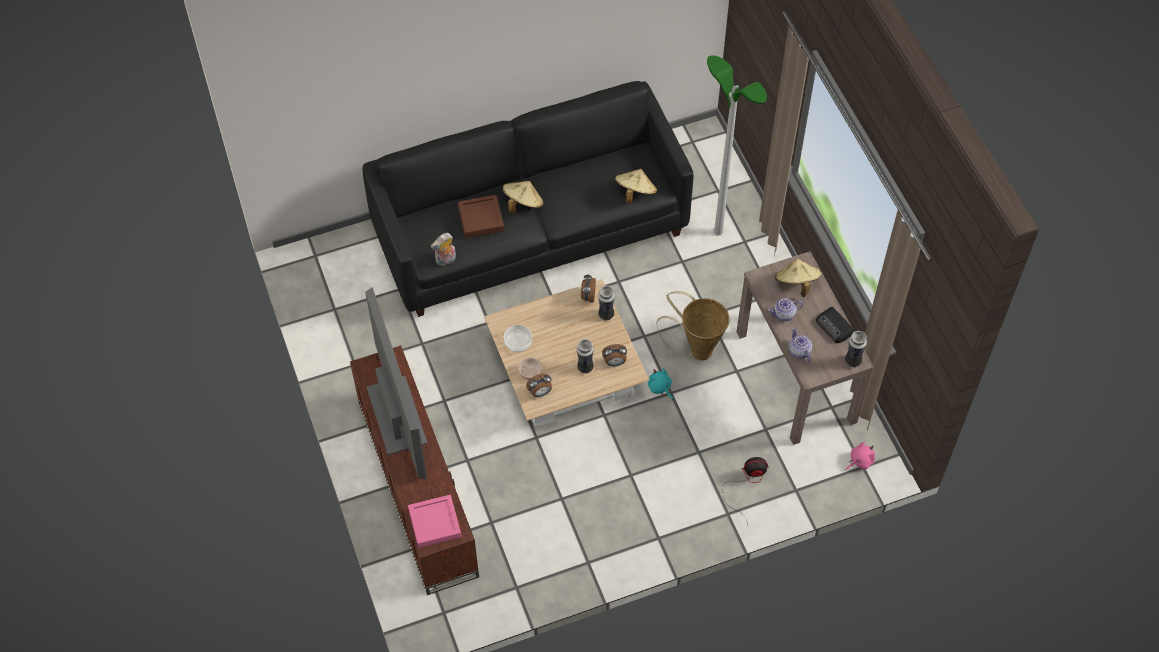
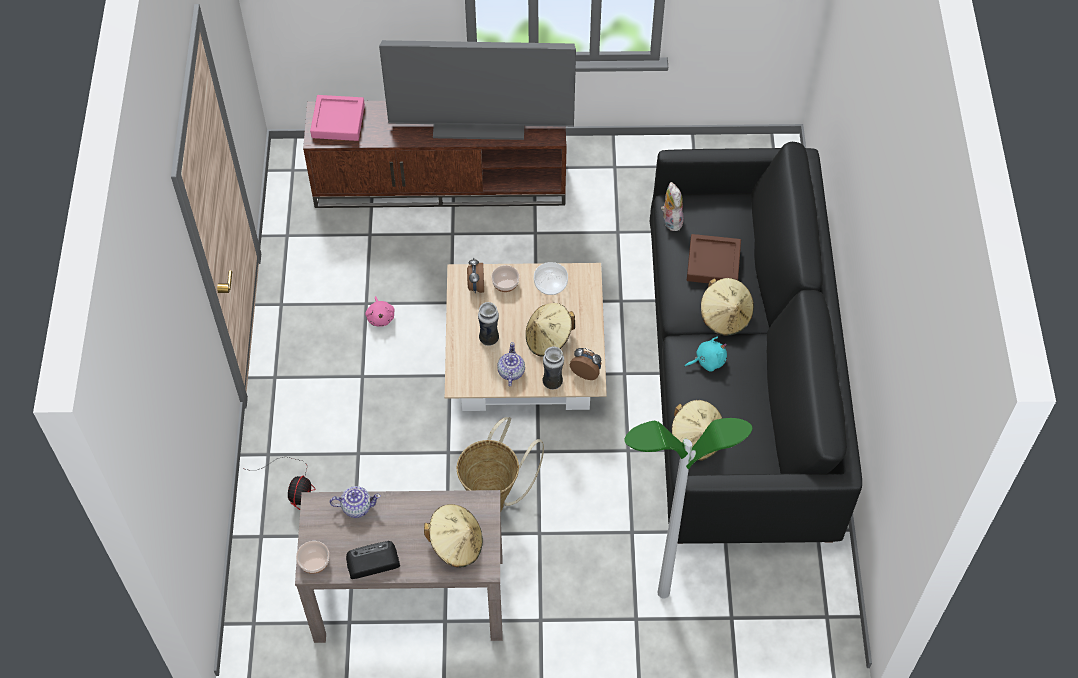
camera: 110 degrees right, 0 degrees up
alarm clock [602,344,627,366] -> none
turquoise plush toy [648,368,673,400] -> turquoise plush toy moved to [685,337,727,372]
teapot [768,298,803,322] -> teapot moved to [497,342,525,386]
vase [845,331,867,368] -> bowl [296,541,329,574]
pink plush toy [845,442,875,470] -> pink plush toy moved to [365,296,395,327]
none -> beige hat [526,303,575,357]

